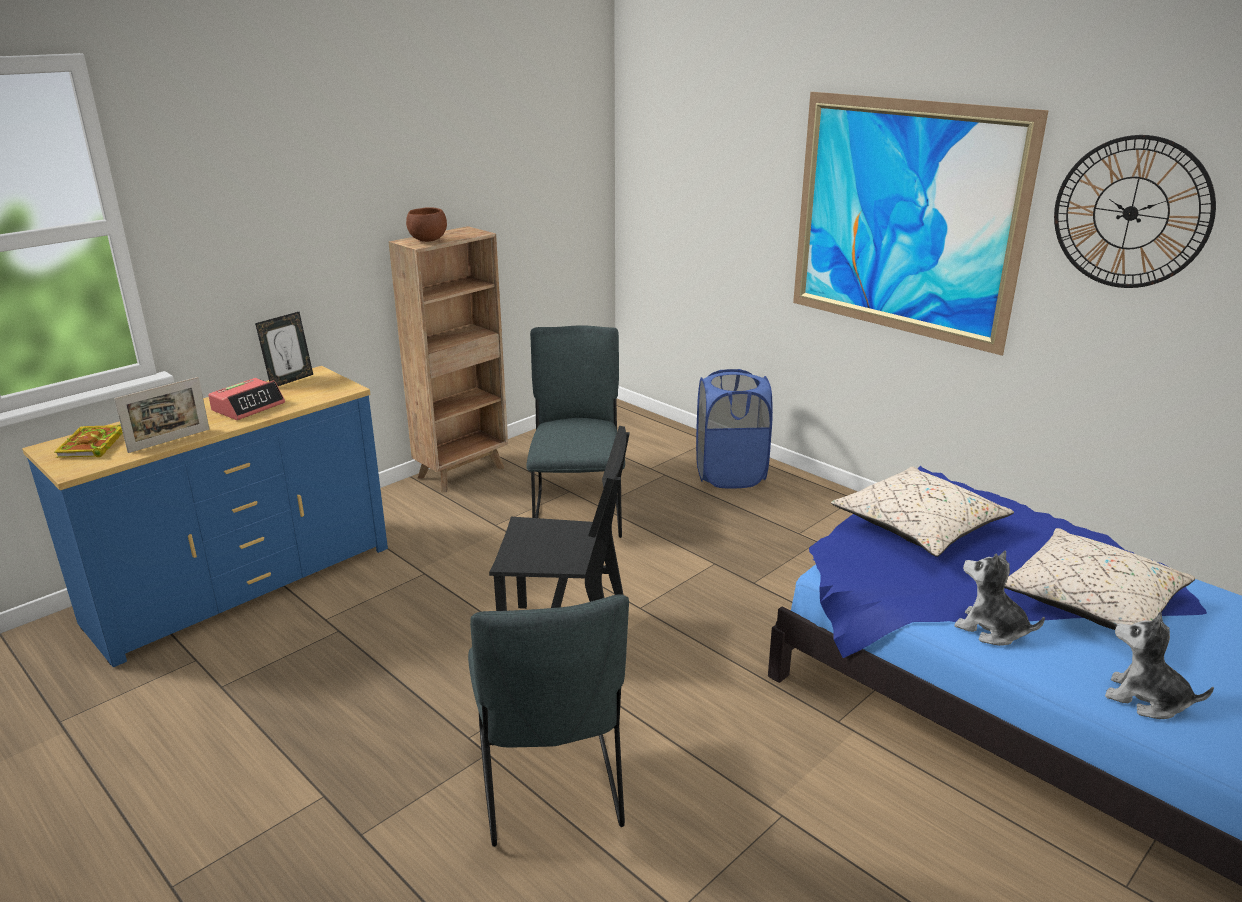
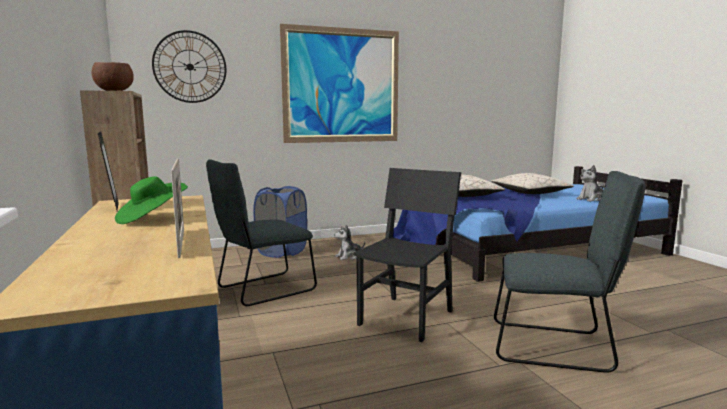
camera: 65 degrees left, 15 degrees down
book [54,424,123,458] -> none
alarm clock [208,378,285,420] -> green hat [115,177,188,224]
grey chair [526,325,625,538] -> grey chair turned 60 degrees counterclockwise [206,159,317,306]
plush toy [954,550,1045,646] -> plush toy moved to [334,224,365,260]
wall clock [1054,135,1216,288] -> wall clock moved to [152,30,226,103]

